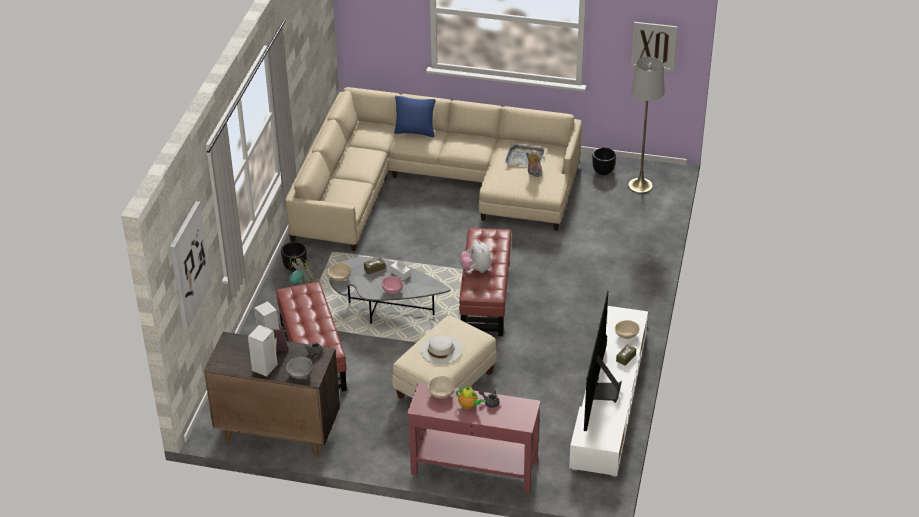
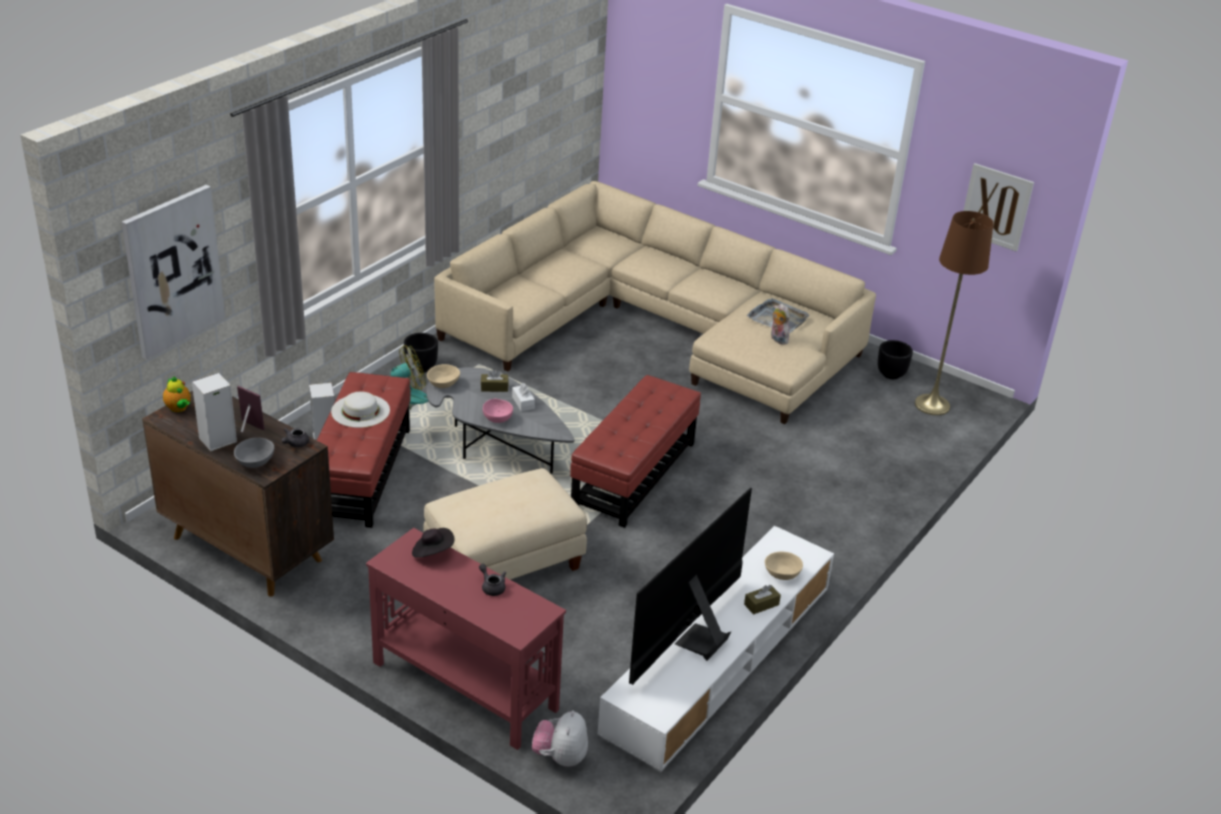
camera: 20 degrees right, 5 degrees down
blue pillow [394,96,435,137] -> none
white hat [420,335,462,364] -> white hat moved to [331,392,390,428]
beige bowl [428,376,454,399] -> black hat [412,528,454,558]
teapot [456,386,486,409] -> teapot moved to [163,377,191,412]
plush toy [460,240,492,273] -> plush toy moved to [532,710,588,767]
grey floor lamp [628,57,665,194] -> brown floor lamp [915,211,993,415]

